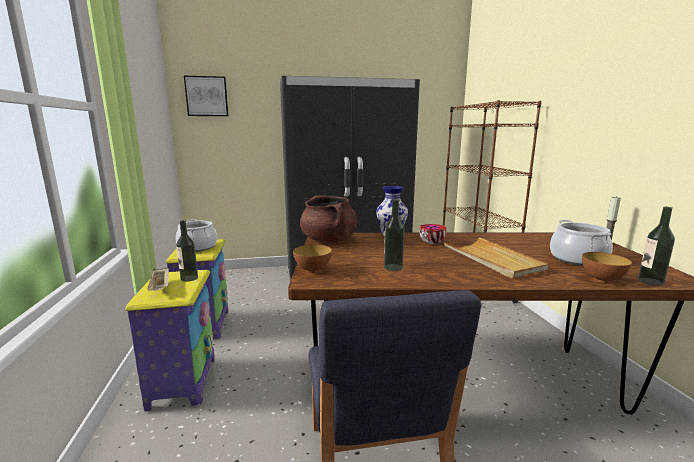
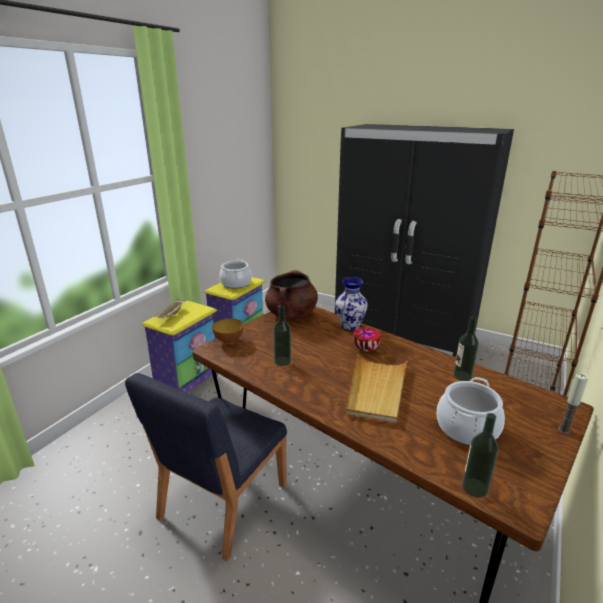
camera: 40 degrees right, 10 degrees up
bottle [176,220,198,282] -> bottle moved to [454,317,479,381]
picture [184,76,229,116] -> none
bowl [582,252,632,283] -> none

